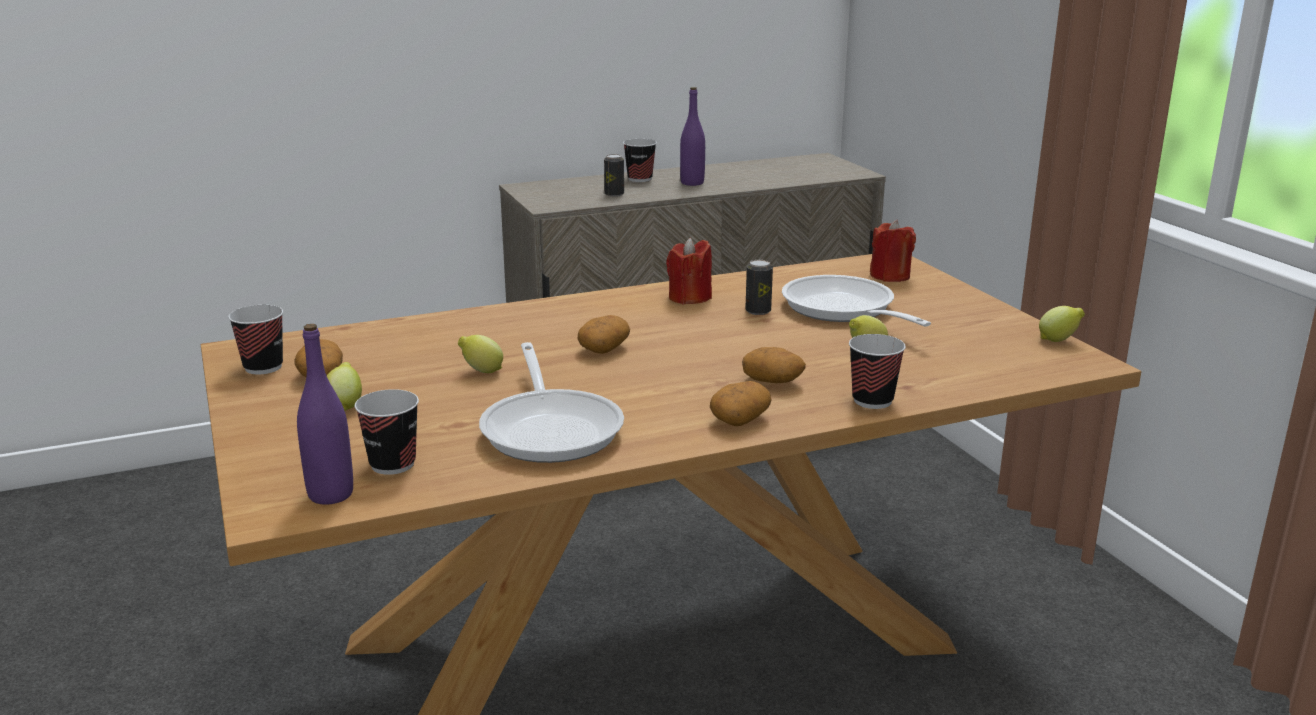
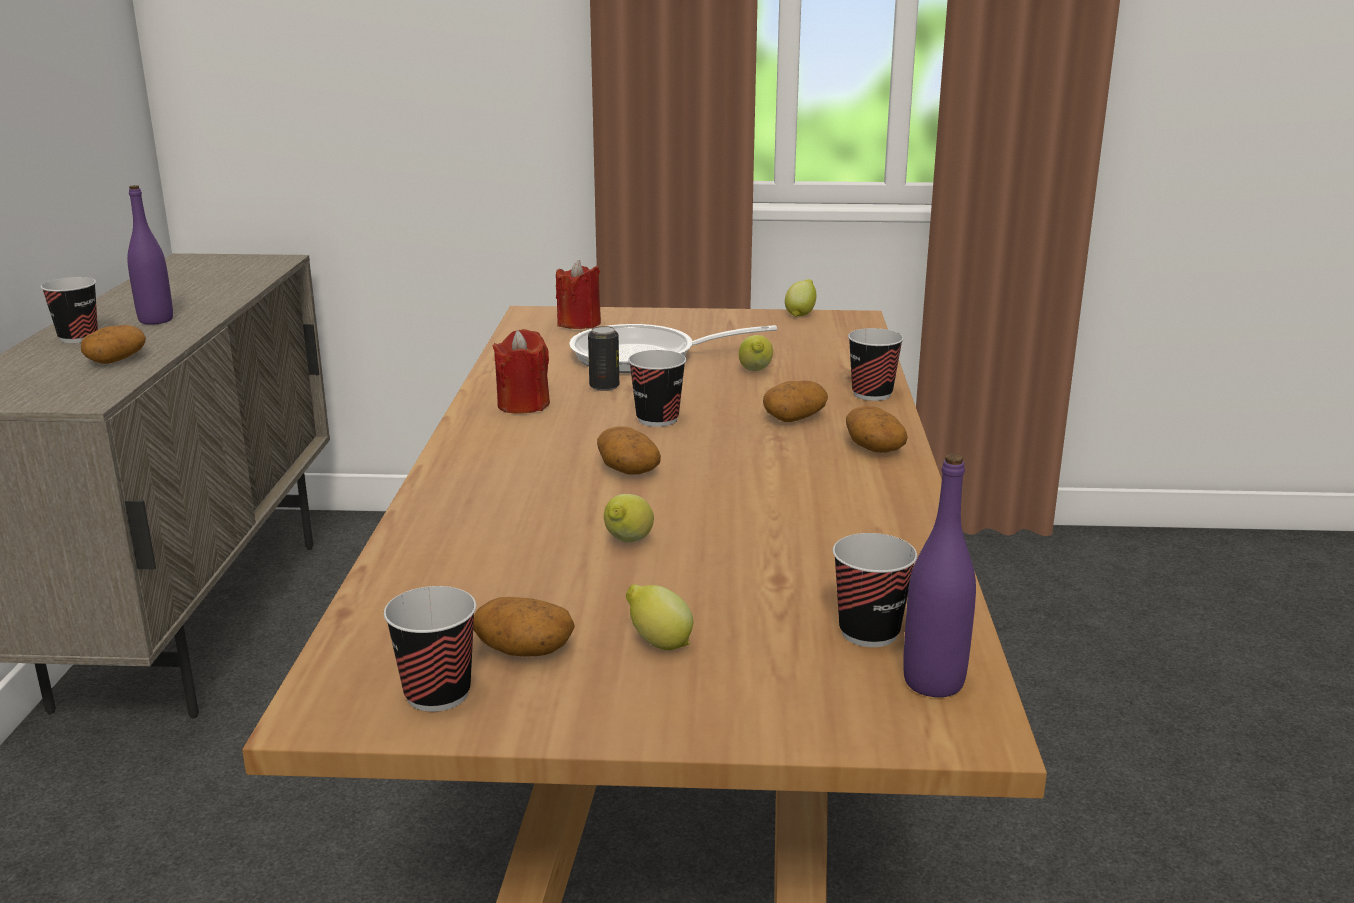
camera: 65 degrees left, 0 degrees up
frying pan [479,342,624,463] -> none
can [604,154,624,197] -> potato [81,325,146,364]
none -> cup [628,350,686,427]

